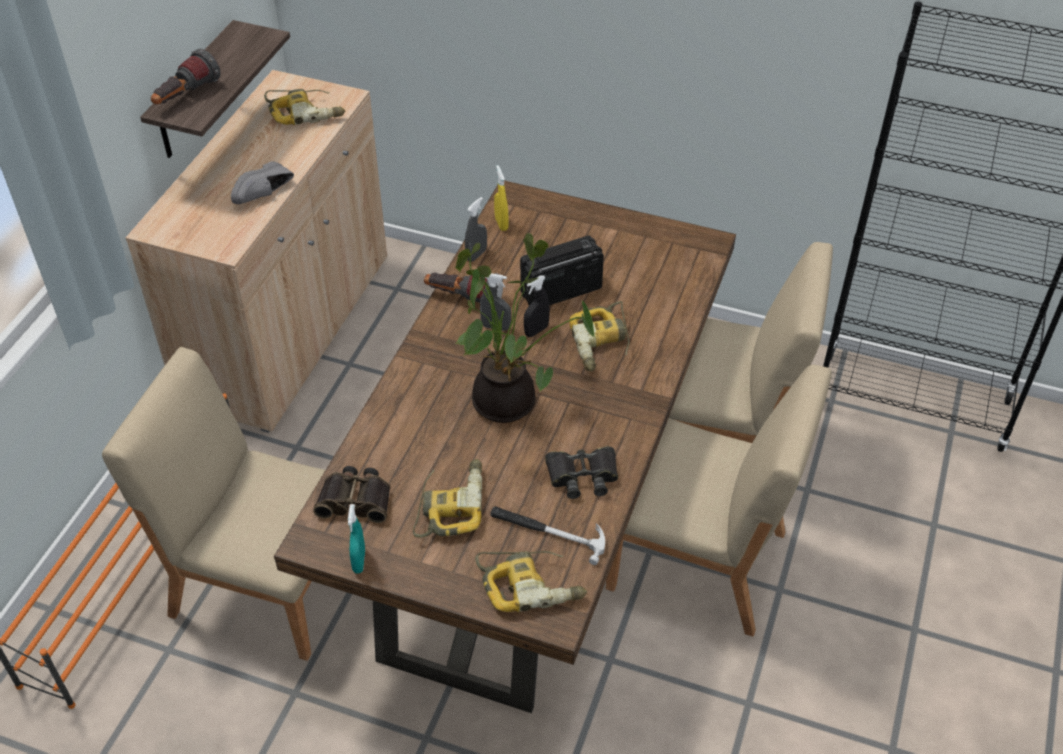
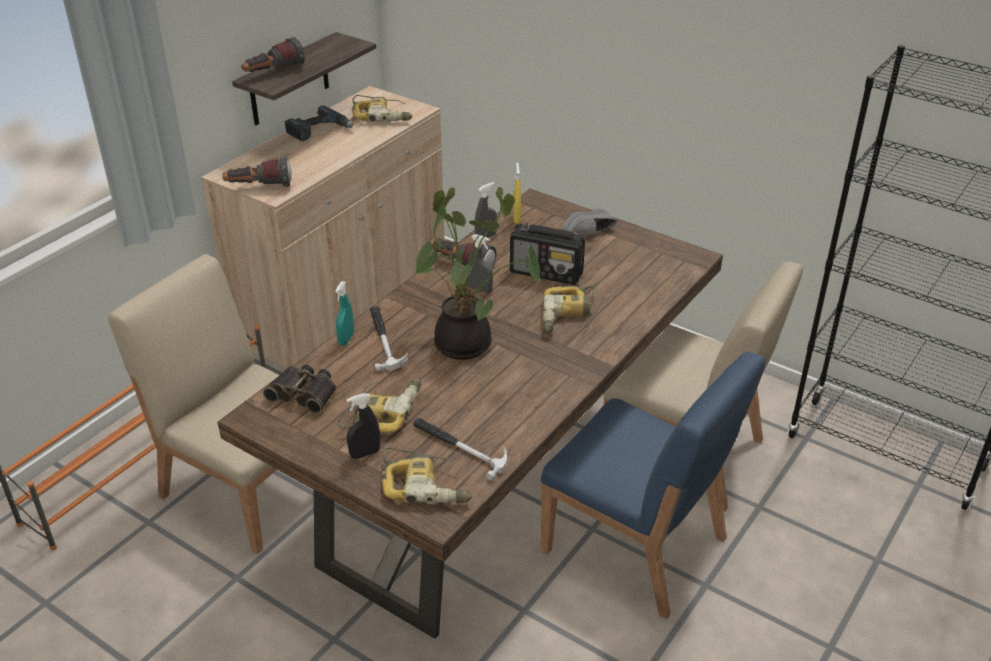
camera: 15 degrees right, 10 degrees down
grey shoe [231,161,294,204] -> grey shoe moved to [561,208,617,236]
turquoise spray bottle [348,504,365,574] -> turquoise spray bottle moved to [335,281,354,346]
radio [520,235,604,305] -> radio turned 150 degrees counterclockwise [510,223,585,285]
black spray bottle [524,276,550,337] -> black spray bottle moved to [347,393,380,459]
black binoculars [545,446,618,499] -> none
beige chair [606,365,832,637] -> blue chair [541,352,766,619]
none -> flashlight [223,156,292,187]
none -> power drill [285,105,353,141]
none -> hammer [370,306,408,372]

